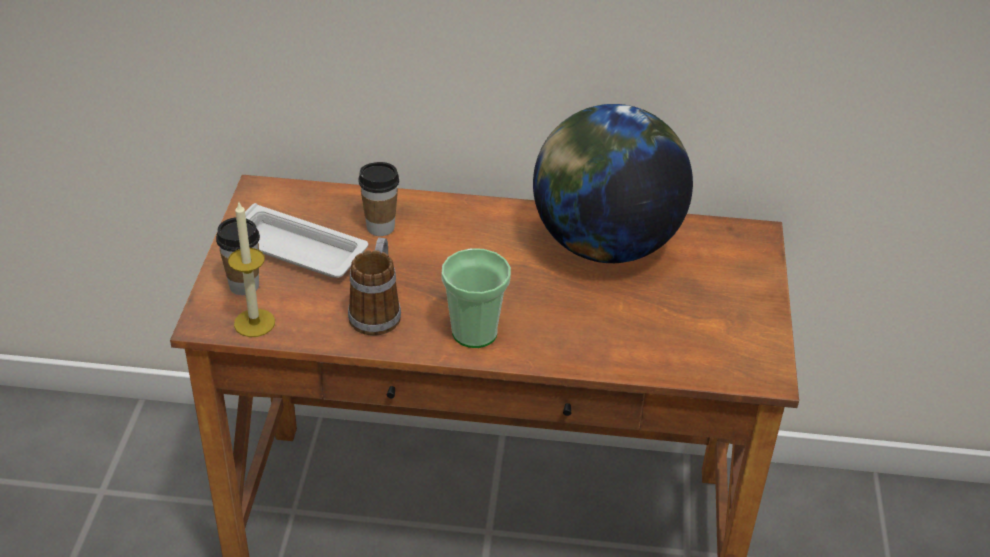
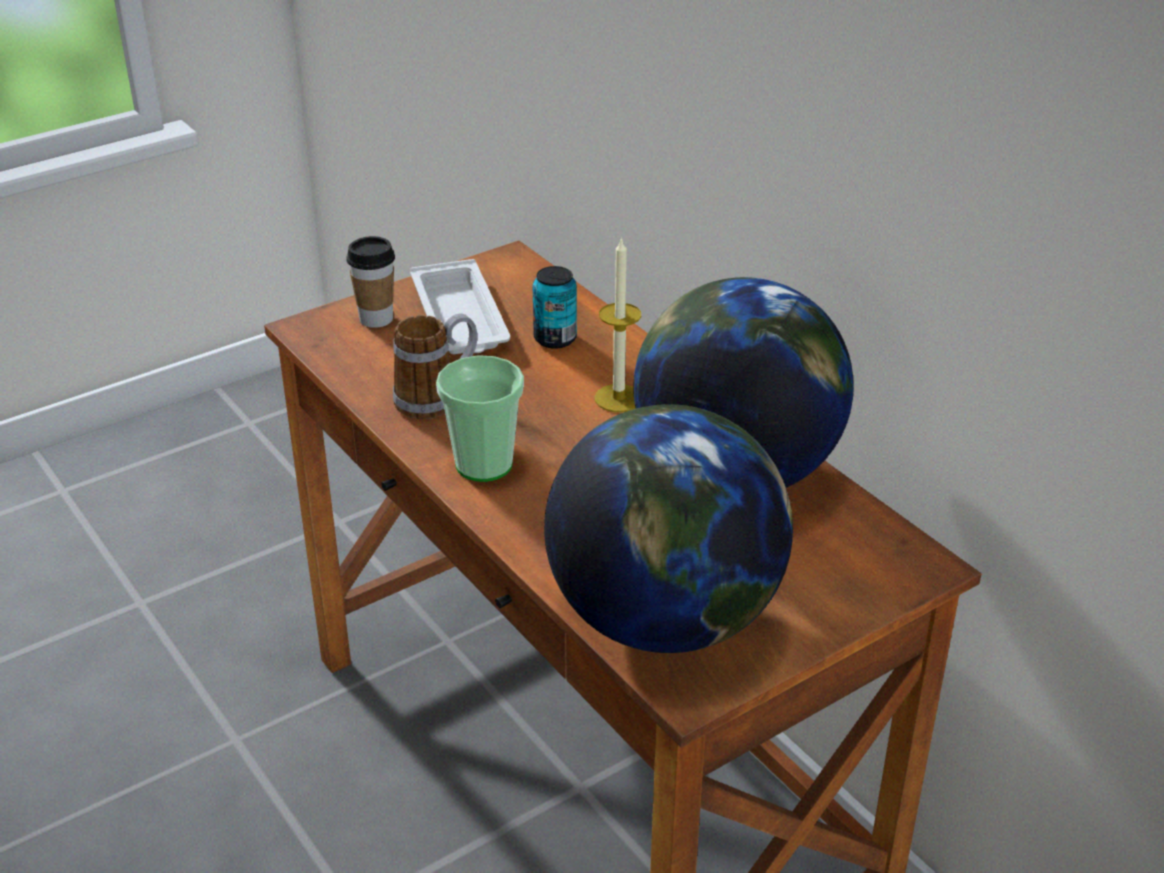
camera: 50 degrees right, 5 degrees down
candle [228,202,275,337] -> candle moved to [595,237,641,412]
cup [358,162,399,236] -> can [533,266,577,349]
none -> globe [544,404,793,653]

